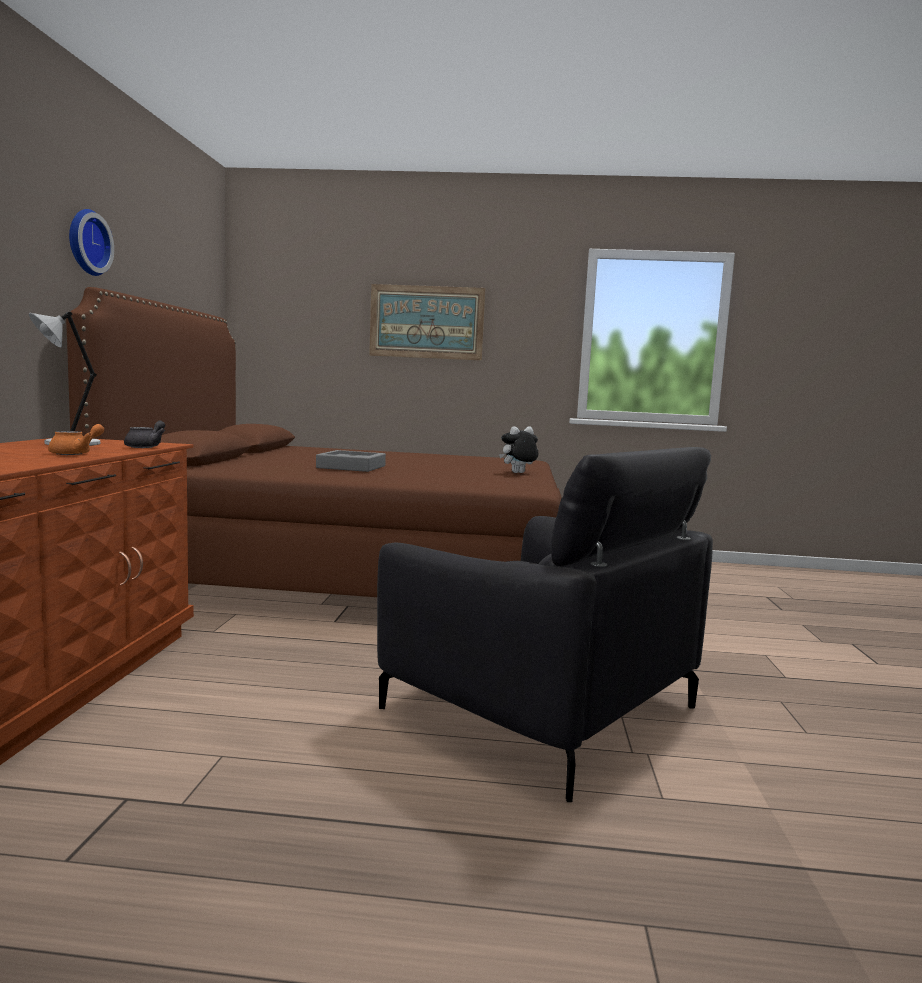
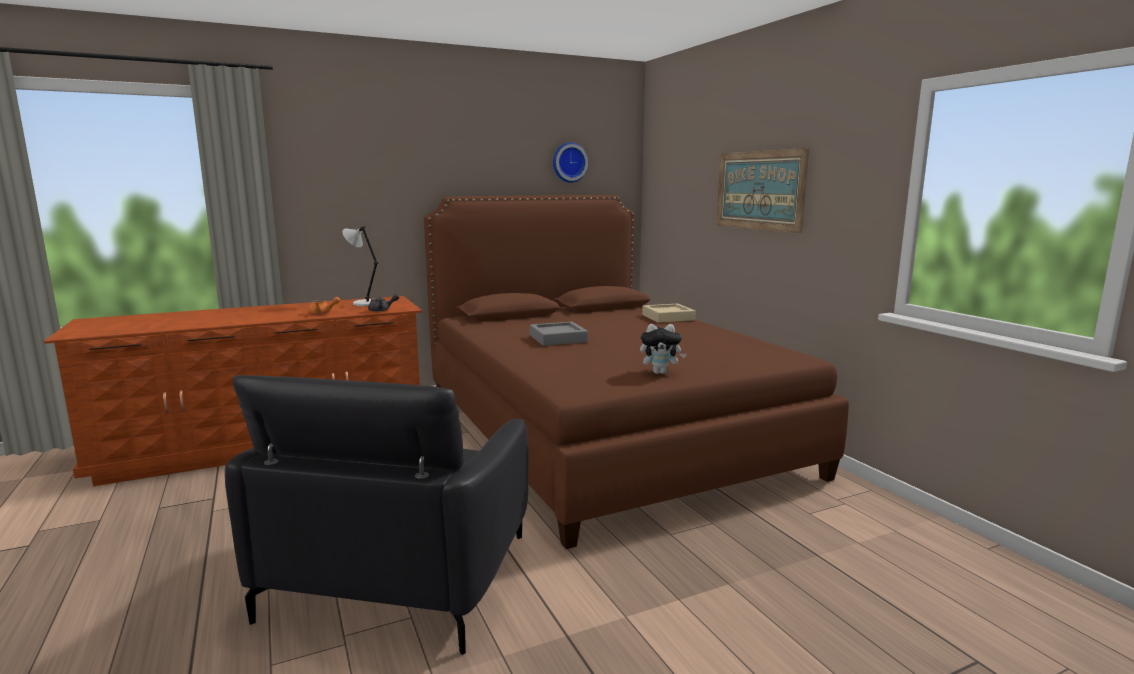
camera: 60 degrees right, 5 degrees up
wall clock [69,209,114,276] -> wall clock moved to [553,142,588,183]
plush toy [499,426,539,473] -> plush toy turned 150 degrees clockwise [640,324,686,374]
none -> beige tray [642,304,696,323]

